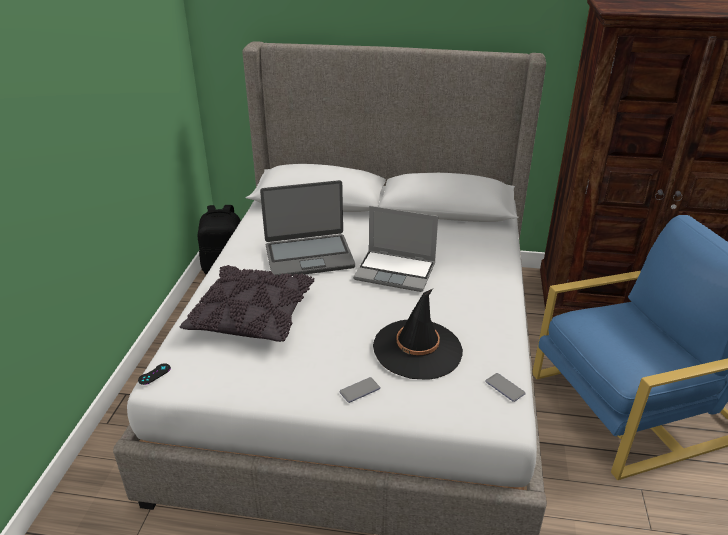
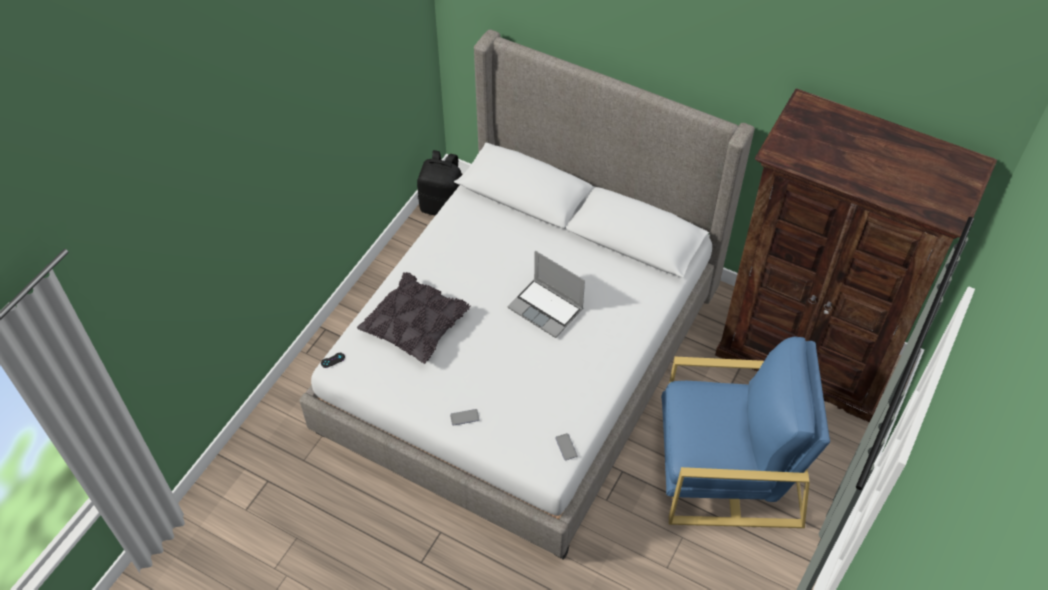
camera: 20 degrees right, 20 degrees up
laptop [260,180,355,276] -> none
black hat [373,289,463,380] -> none

